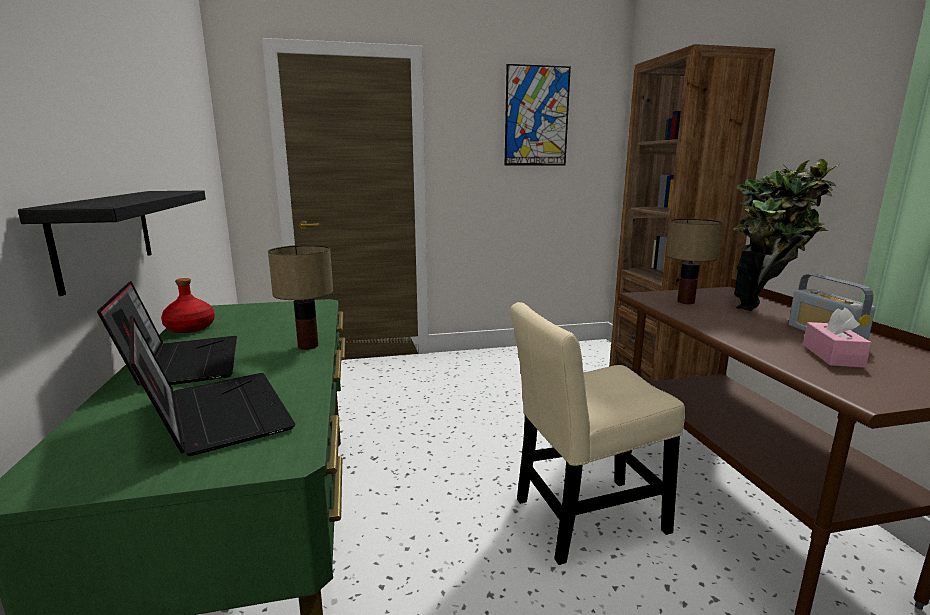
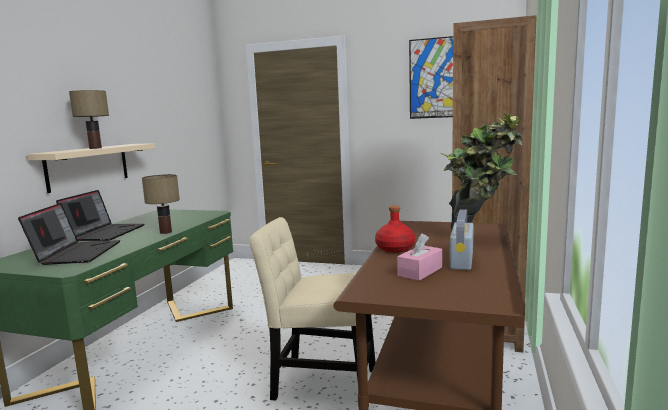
camera: 30 degrees right, 5 degrees down
black shelf [18,191,206,296] -> beige shelf [27,143,156,193]
red bottle [161,278,215,333] -> red bottle moved to [375,206,415,253]
table lamp [666,219,723,304] -> table lamp moved to [69,90,109,149]

